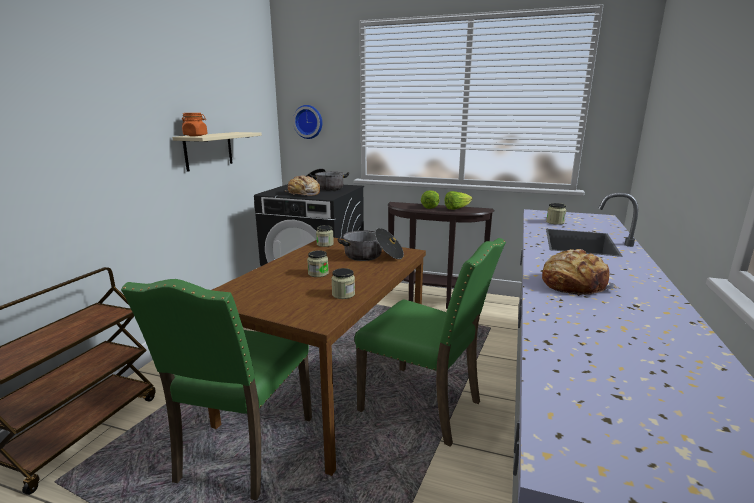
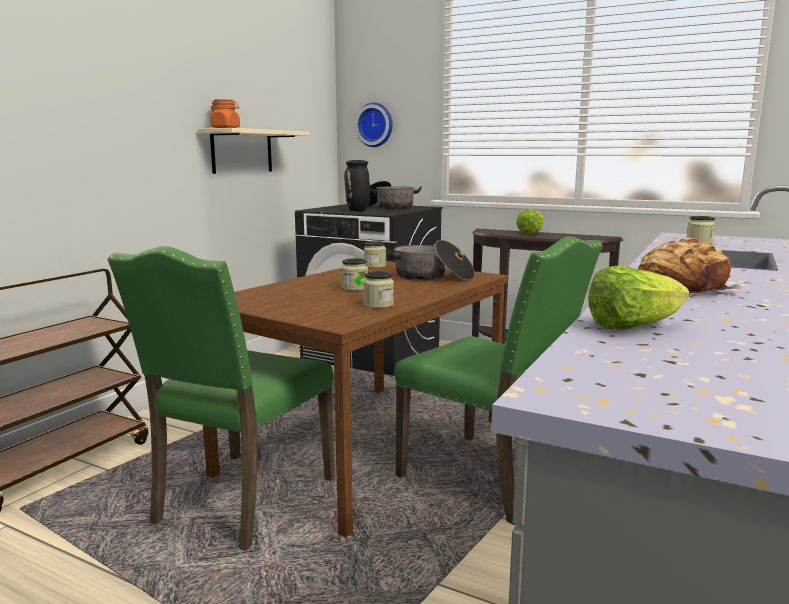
camera: 10 degrees right, 5 degrees down
bread [285,175,320,196] -> black vase [344,160,370,211]
lettuce [445,191,472,210] -> lettuce moved to [588,266,690,330]

